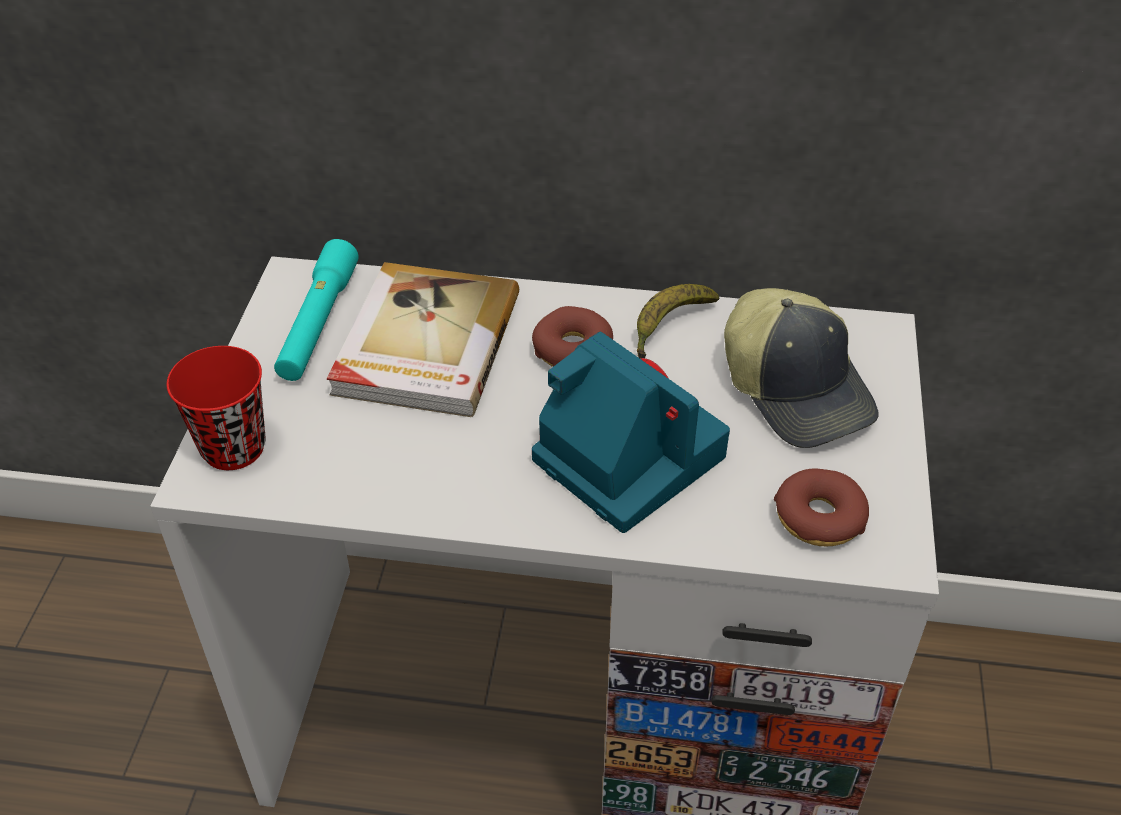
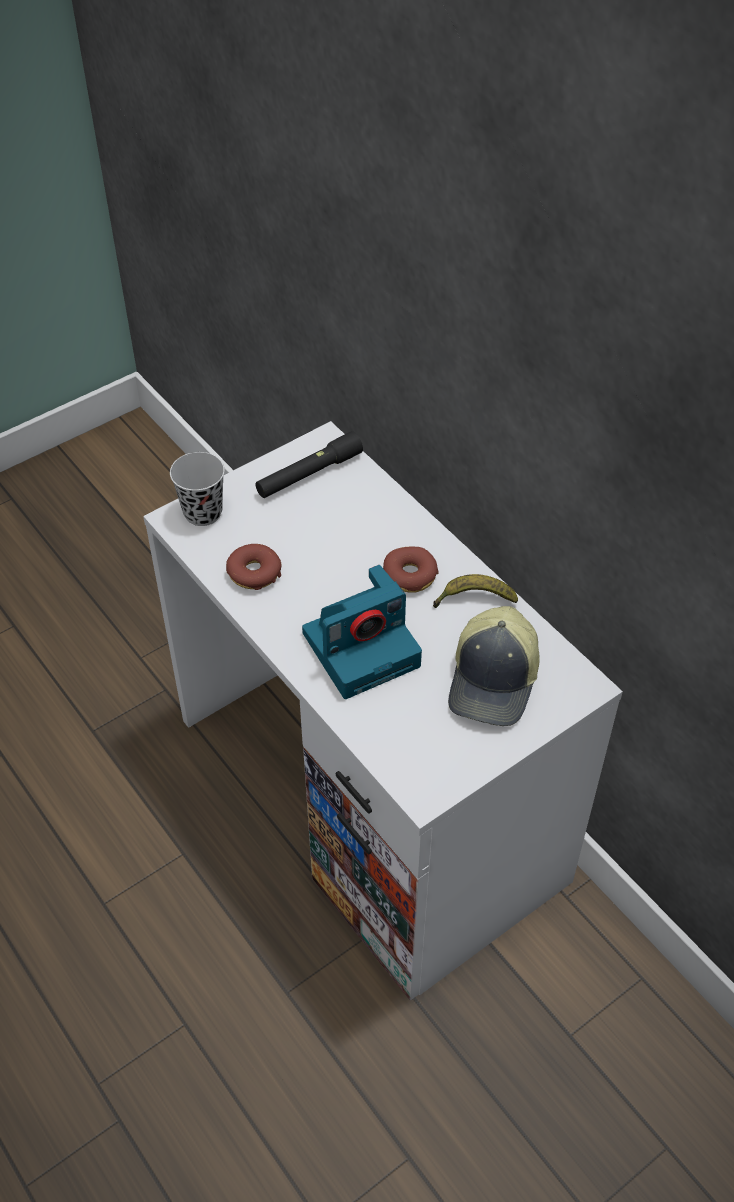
camera: 45 degrees right, 5 degrees up
red cup [167,346,266,470] -> black cup [170,452,225,526]
turquoise flashlight [274,239,359,381] -> black flashlight [256,431,363,498]
book [327,262,519,417] -> none
camera [532,332,730,533] -> camera turned 60 degrees clockwise [302,565,422,699]
donut [774,468,869,546] -> donut moved to [226,544,281,590]

